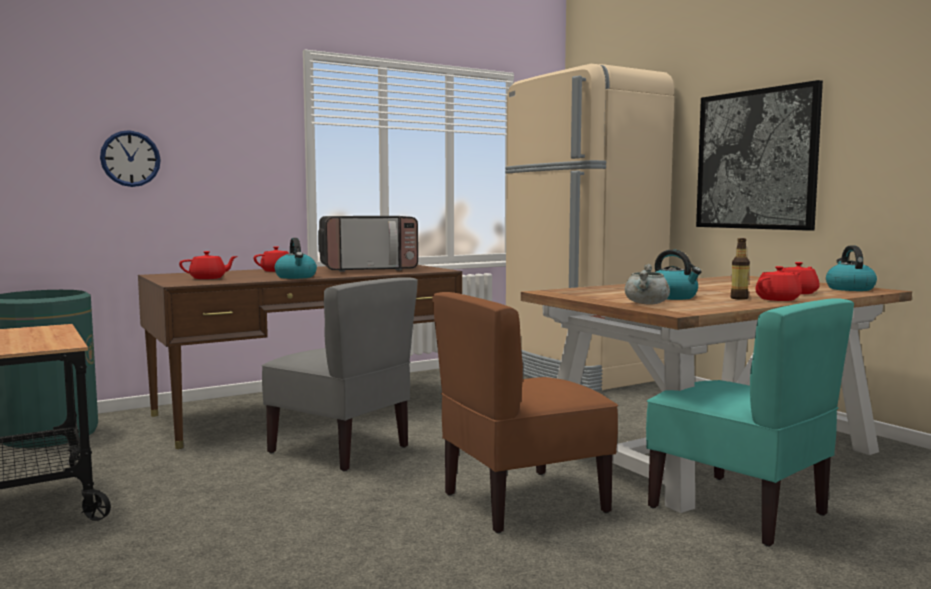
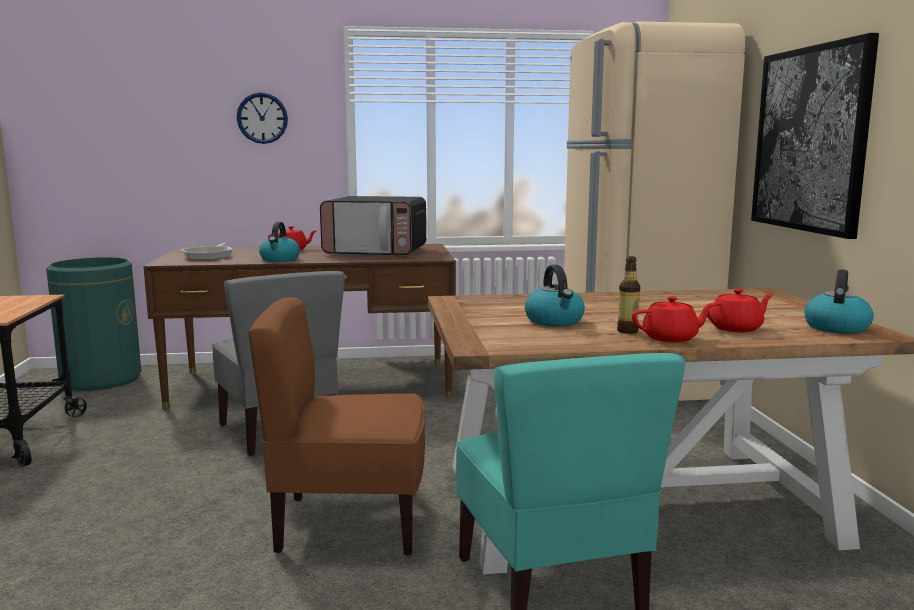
camera: 25 degrees right, 5 degrees up
wall clock [100,130,161,187] -> wall clock moved to [237,93,288,144]
red teapot [179,251,238,279] -> frying pan [182,243,233,260]
grey cooking pot [625,264,670,305] -> none

